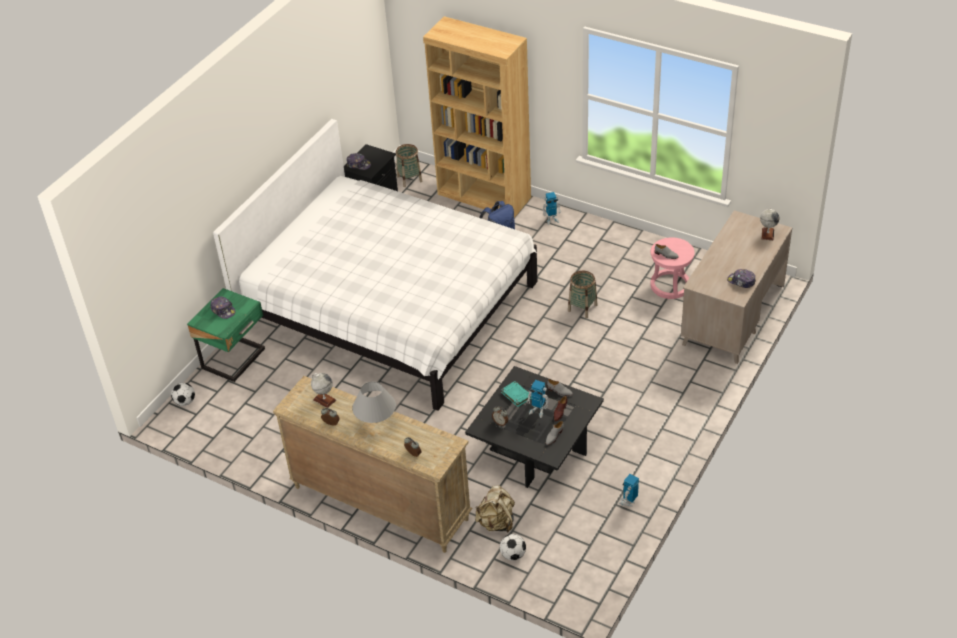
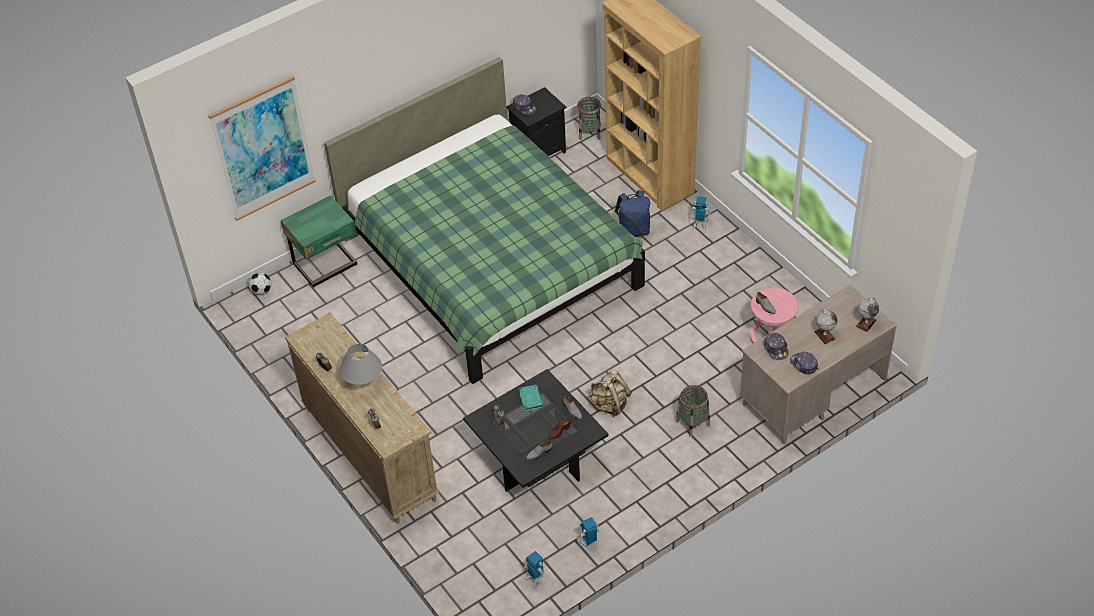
camera: 25 degrees right, 5 degrees up
cap [210,296,235,319] -> cap moved to [764,333,788,360]
white bed [213,119,537,411] -> green bed [324,57,645,384]
globe [311,373,336,408] -> globe moved to [814,309,837,344]
beige backpack [475,485,515,533] -> beige backpack moved to [588,370,632,417]
football [500,534,526,561] -> none
toy robot [526,380,549,418] -> toy robot moved to [524,551,544,589]
basket [568,271,597,318] -> basket moved to [676,385,710,437]
none -> picture [208,76,316,221]

